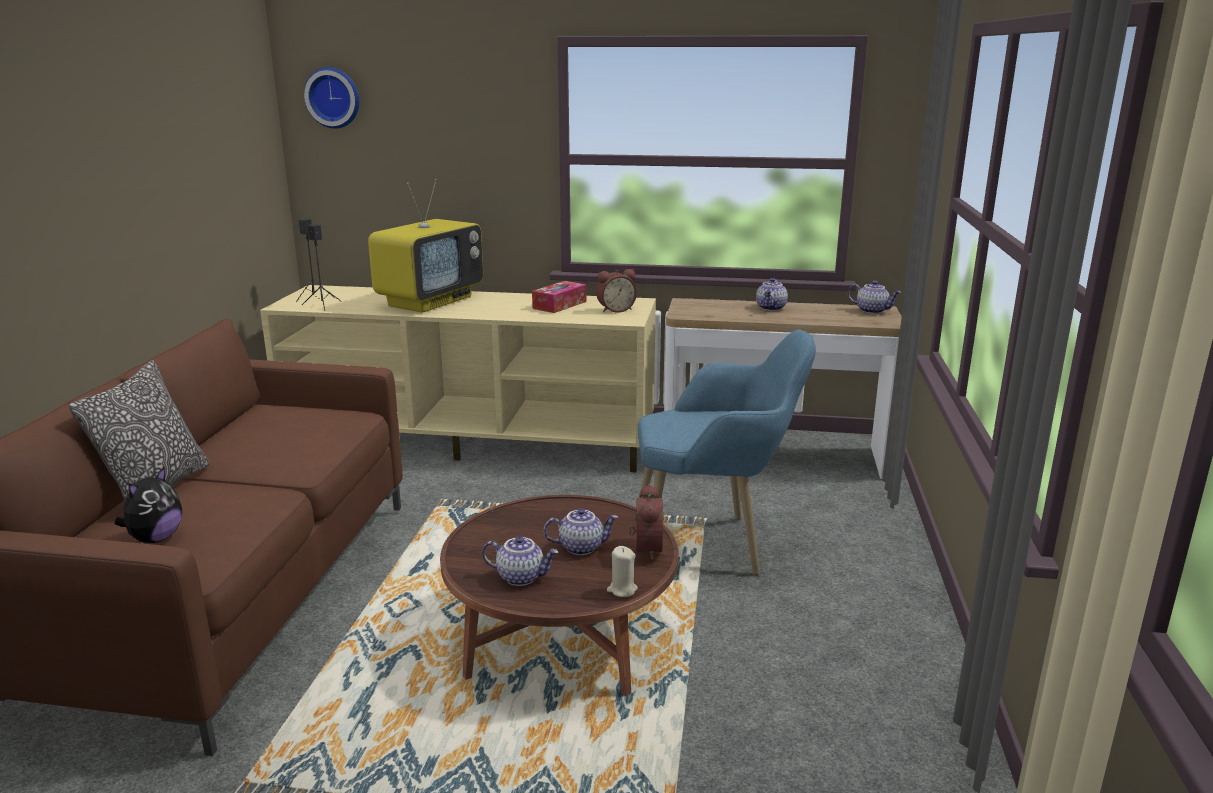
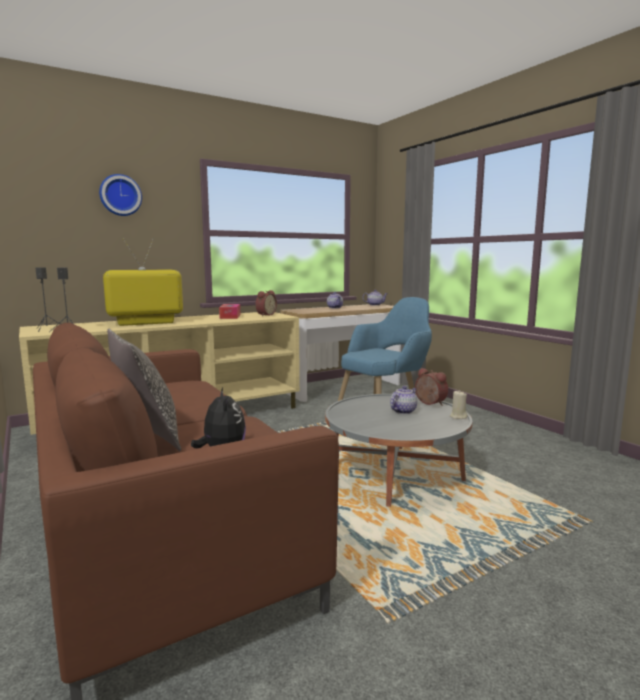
camera: 40 degrees left, 10 degrees down
wall clock [304,67,360,129] -> wall clock moved to [99,174,142,216]
television [368,179,483,313] -> television turned 105 degrees counterclockwise [103,238,183,326]
brown coffee table [440,495,679,696] -> grey coffee table [325,394,473,507]
teapot [482,536,558,586] -> none

